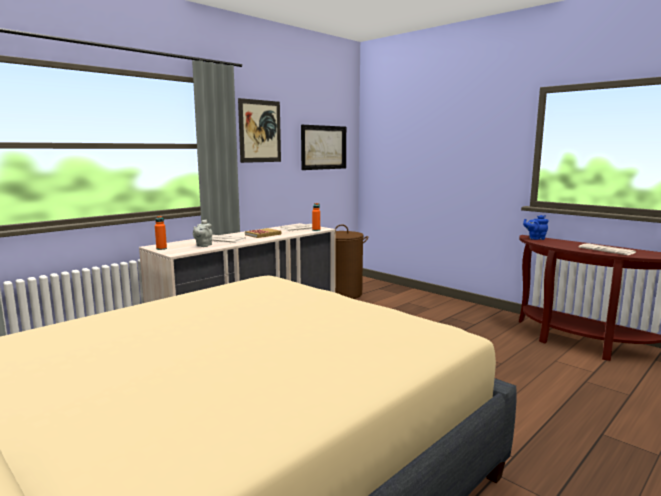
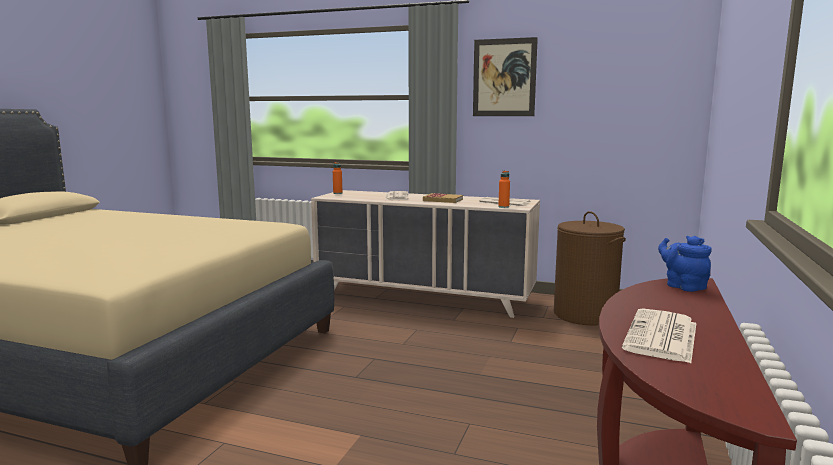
camera: 65 degrees right, 0 degrees up
grey teapot [193,220,213,247] -> none
picture [301,125,346,170] -> none

